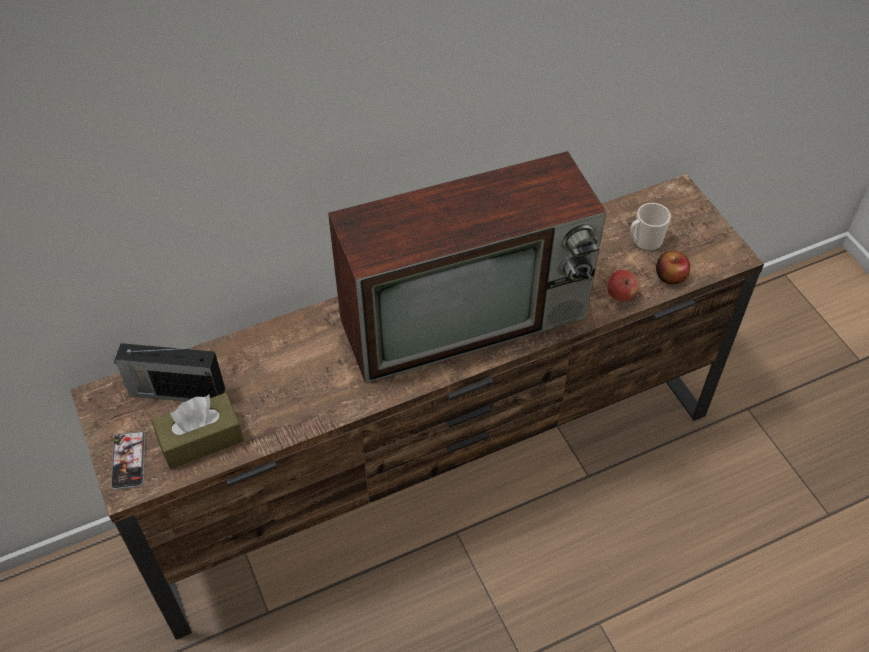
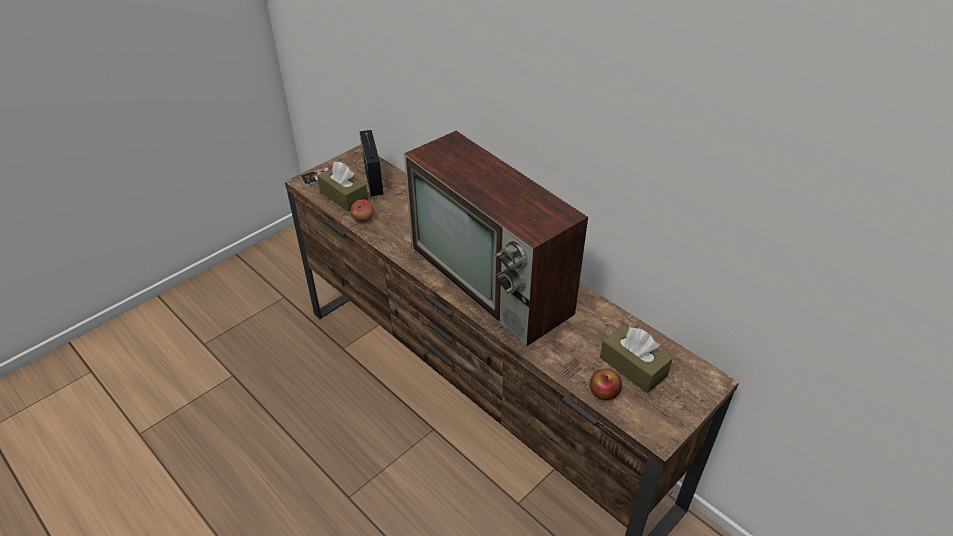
camera: 70 degrees right, 10 degrees down
apple [607,270,639,302] -> apple moved to [351,199,374,222]
mug [630,203,671,251] -> brown tissue box [600,325,672,393]

